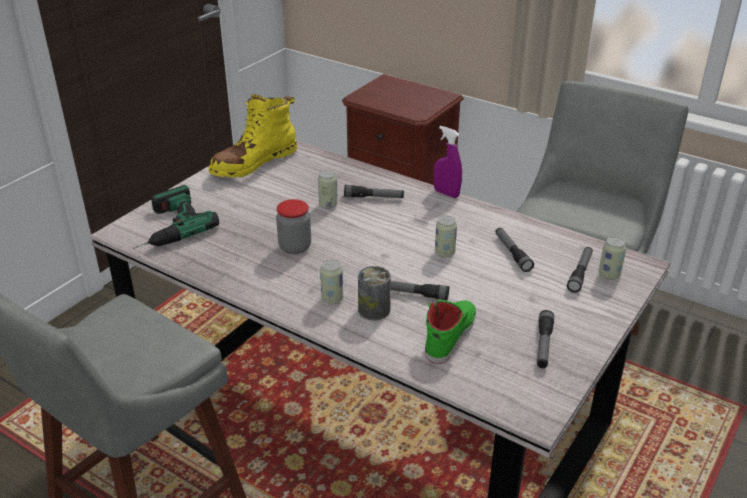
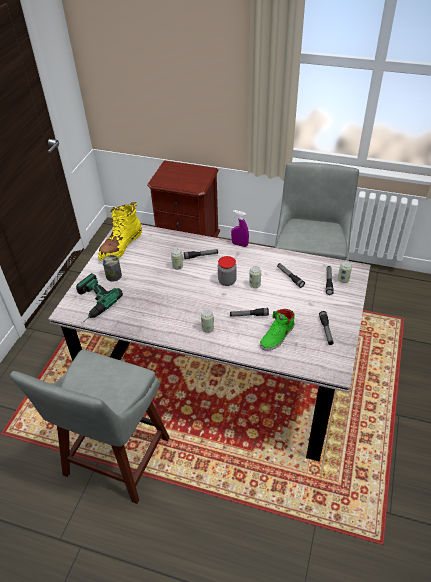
camera: 15 degrees left, 10 degrees up
jar [276,199,311,254] -> jar moved to [218,256,237,286]
can [358,266,391,321] -> can moved to [102,255,122,282]
green shoe [425,300,476,364] -> green shoe turned 150 degrees counterclockwise [260,309,295,351]

